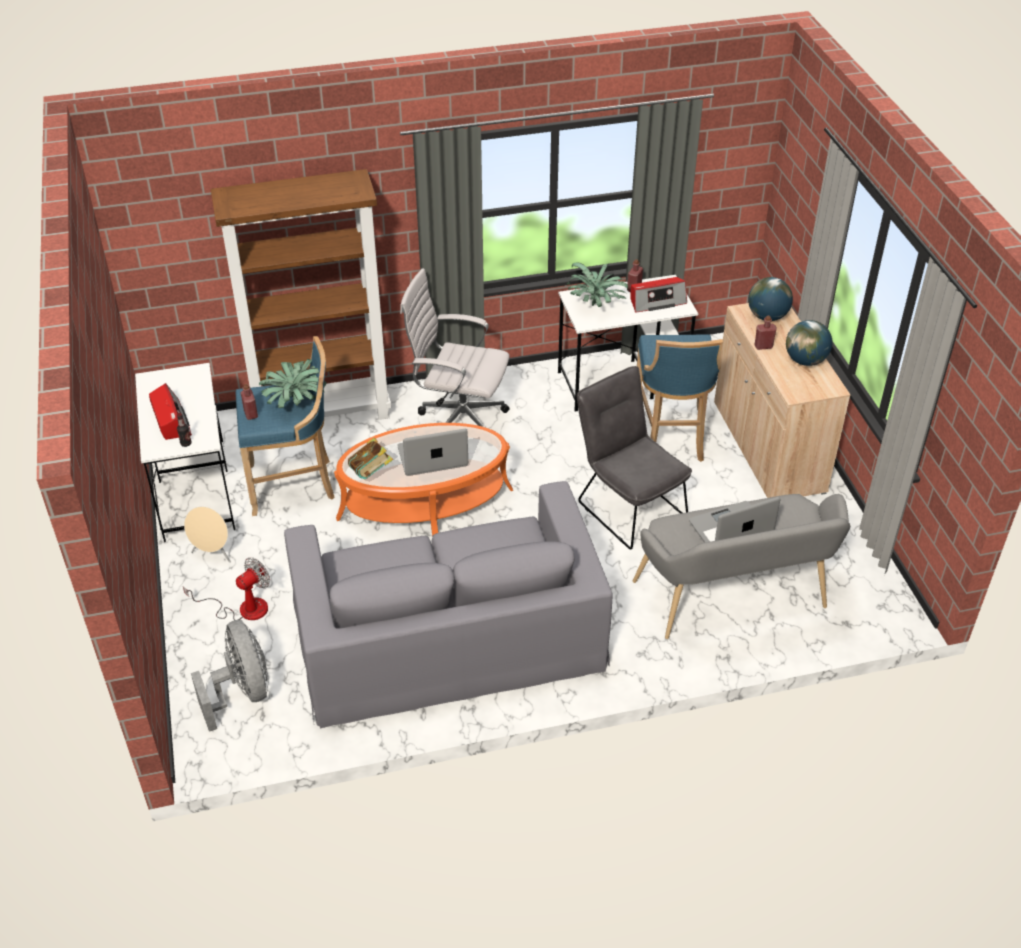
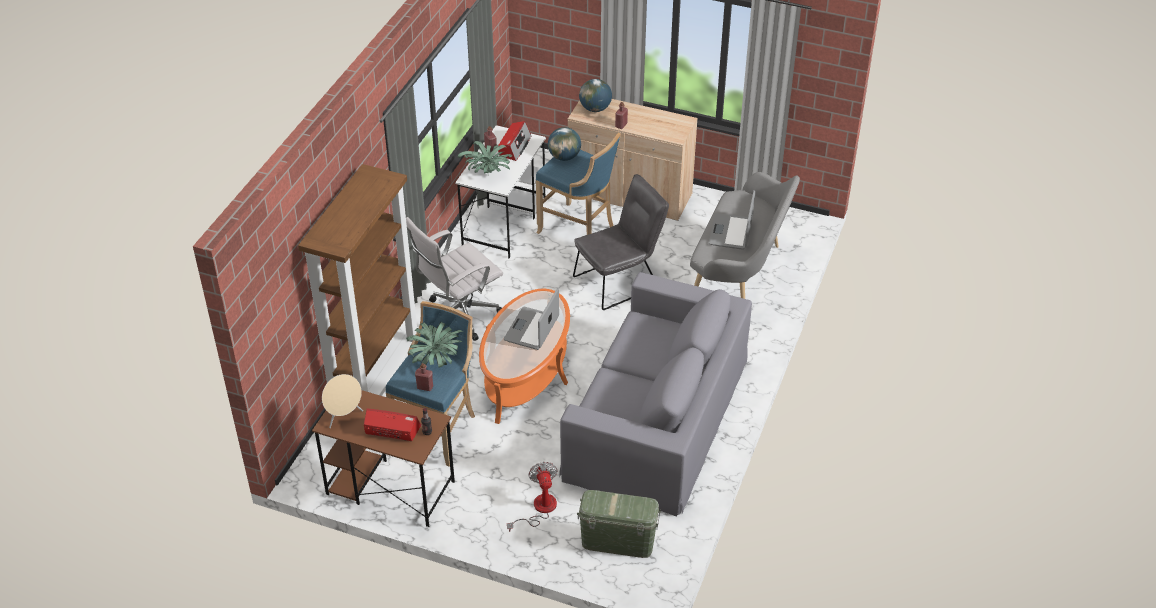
camera: 55 degrees left, 0 degrees up
white desk [135,363,235,542] -> brown desk [312,390,455,527]
beige speaker [184,506,231,563] -> beige speaker moved to [322,374,363,428]
grey fan [191,620,268,732] -> green storage box [577,490,661,558]
book [348,438,393,479] -> none
grey chair [577,366,692,550] -> grey chair turned 150 degrees clockwise [573,174,669,310]
globe [786,320,832,366] -> globe moved to [548,127,581,161]

